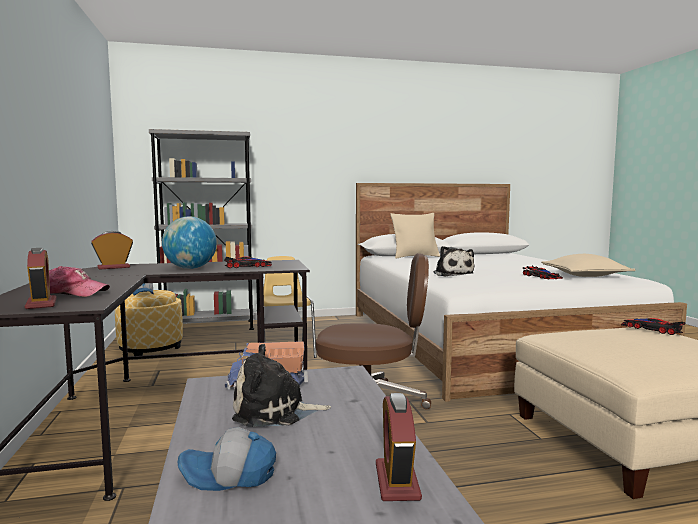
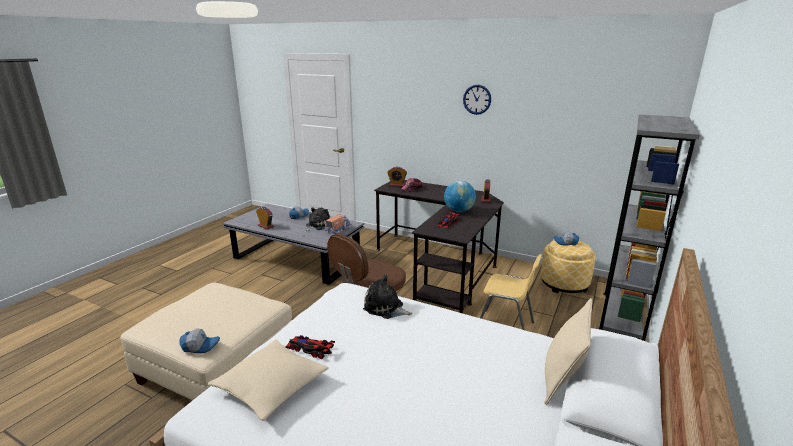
camera: 130 degrees right, 15 degrees up
toy car [621,318,686,335] -> cap [179,329,220,353]
none -> wall clock [463,85,491,115]

